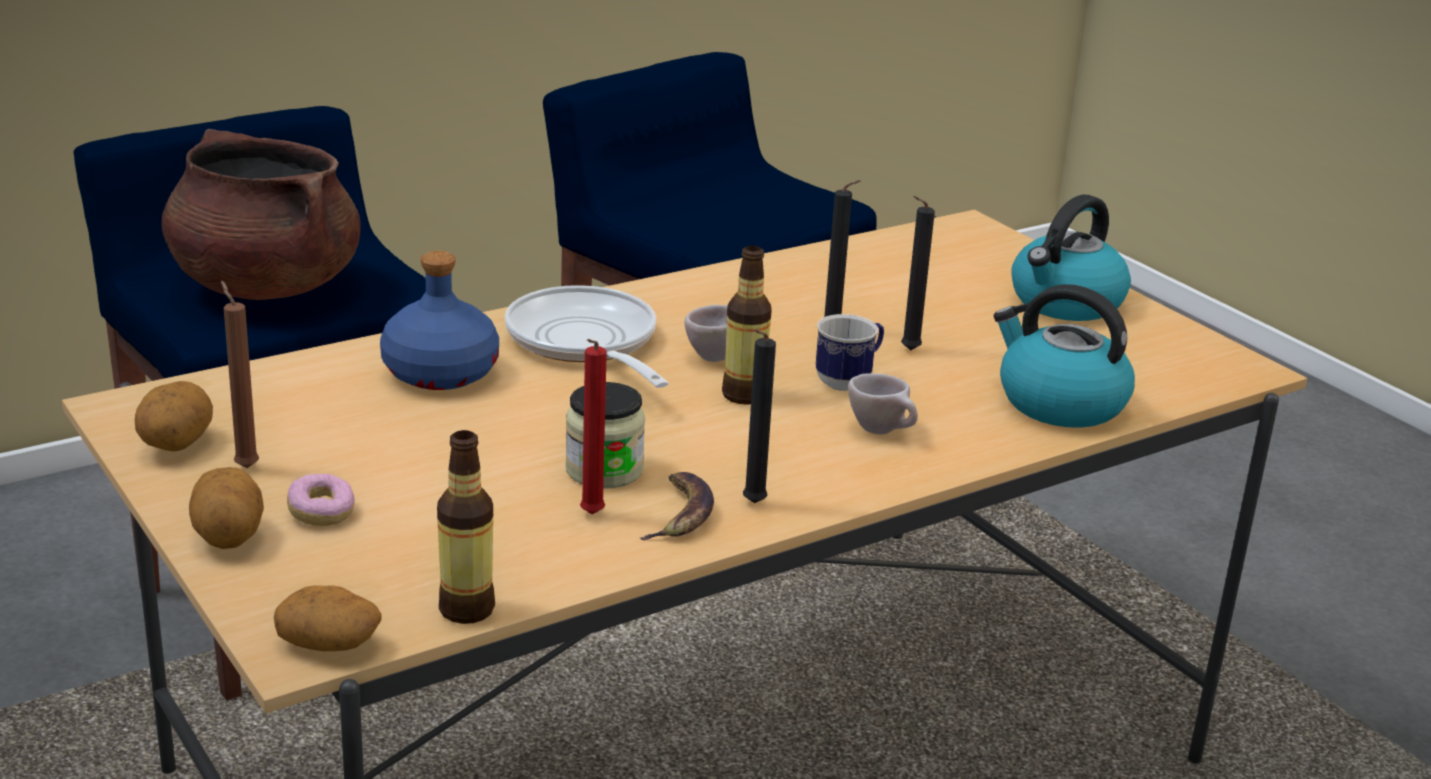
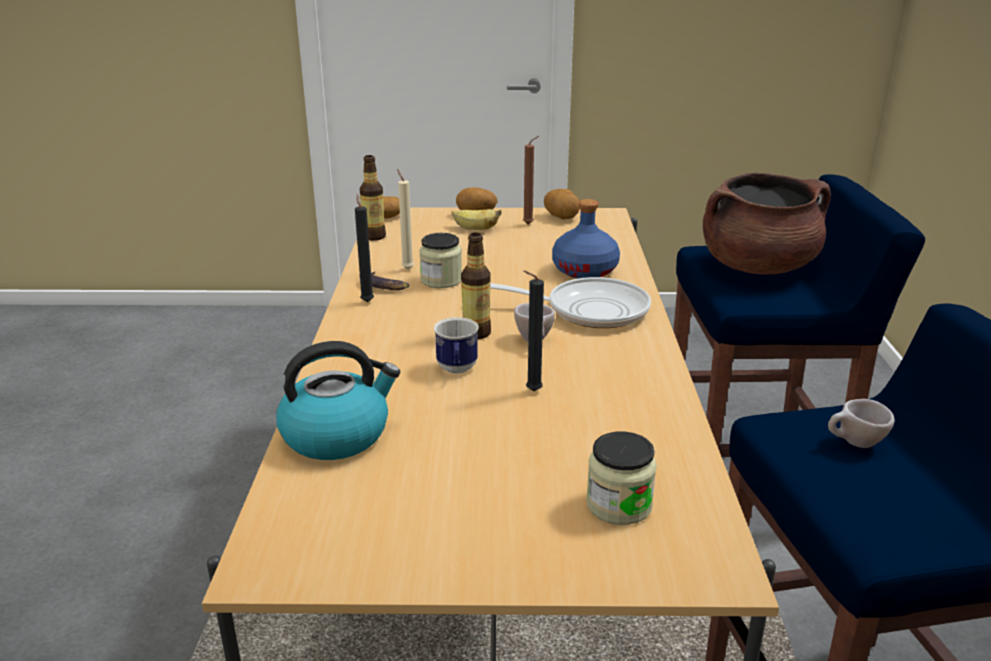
camera: 125 degrees right, 0 degrees up
donut [287,474,355,526] -> banana [452,209,501,230]
red candle [580,339,607,514] -> beige candle [397,169,414,269]
beige cup [848,374,918,435] -> beige cup moved to [828,399,895,448]
black candle [901,196,935,350] -> none
kettle [1011,195,1131,321] -> none
none -> jar [586,431,657,525]

